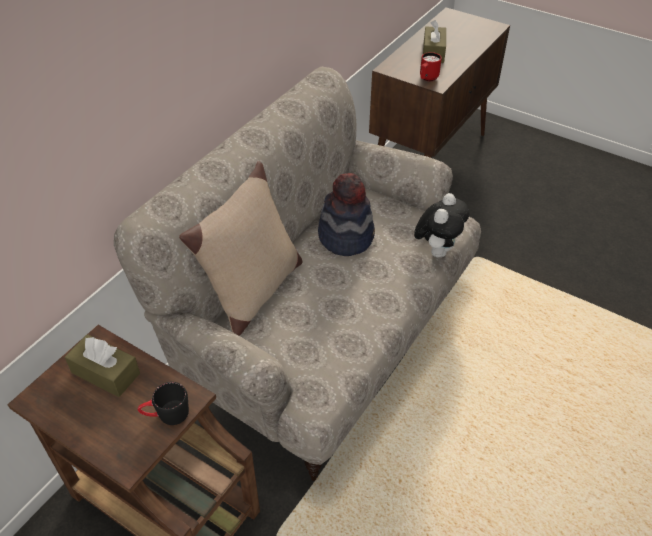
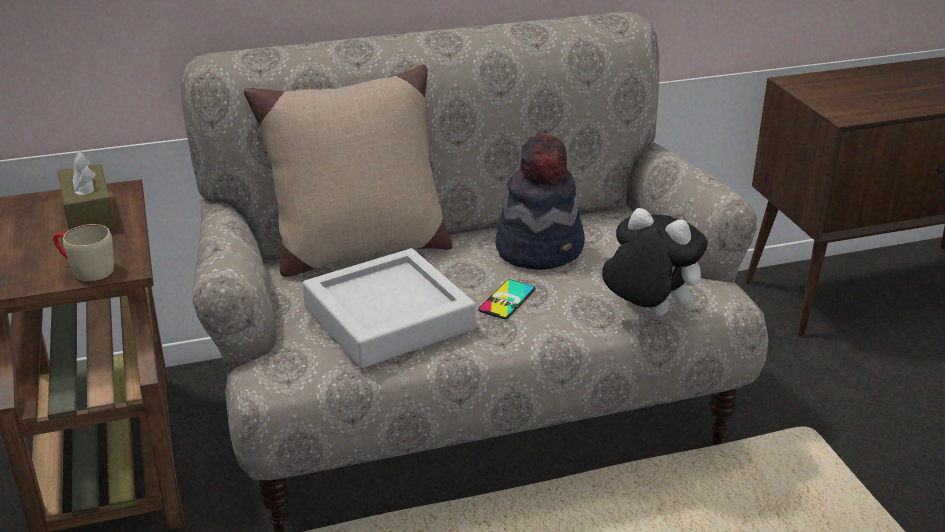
camera: 40 degrees right, 15 degrees down
black mug [138,382,189,425] -> beige mug [53,224,114,281]
plush toy [414,193,469,257] -> plush toy turned 120 degrees counterclockwise [602,208,708,317]
red mug [420,52,442,81] -> none
brown tissue box [423,20,446,63] -> none
none -> grey tray [302,248,476,368]
none -> phone [478,280,535,319]

